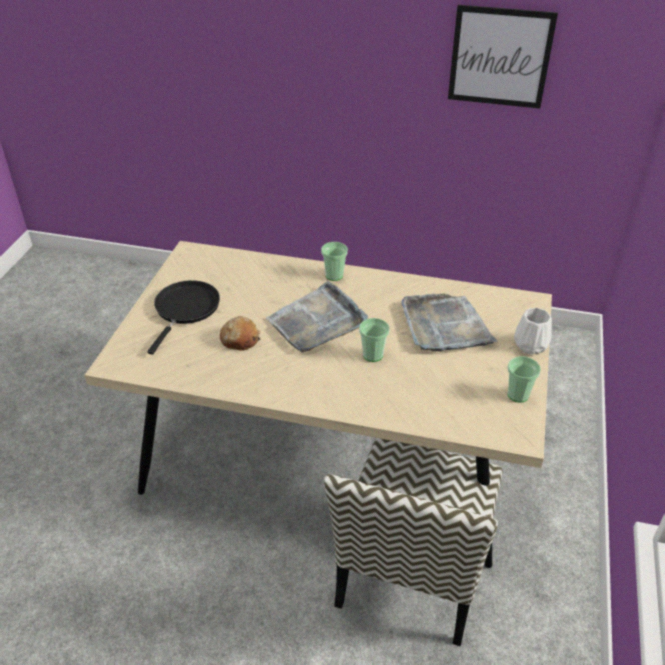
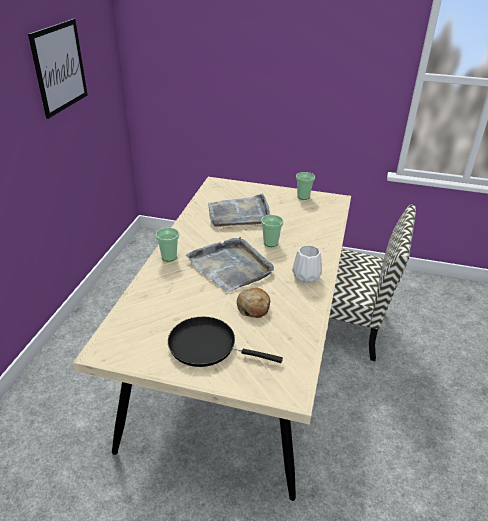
camera: 90 degrees left, 5 degrees down
white vase [514,308,552,354] -> white vase moved to [292,245,322,283]

